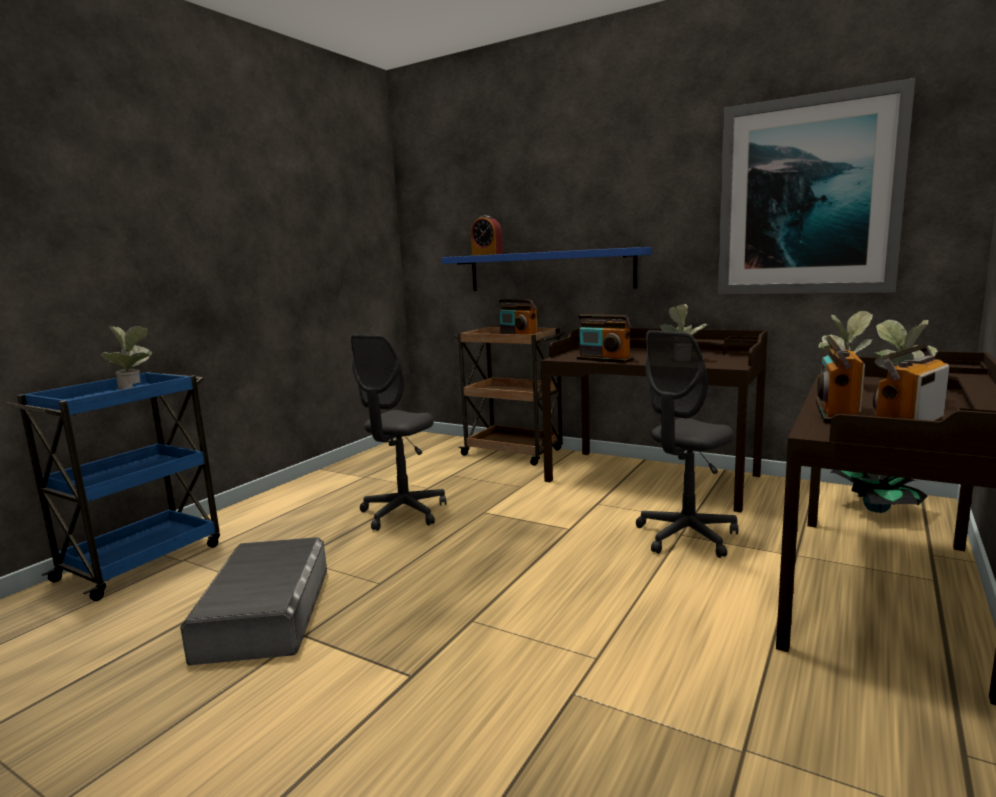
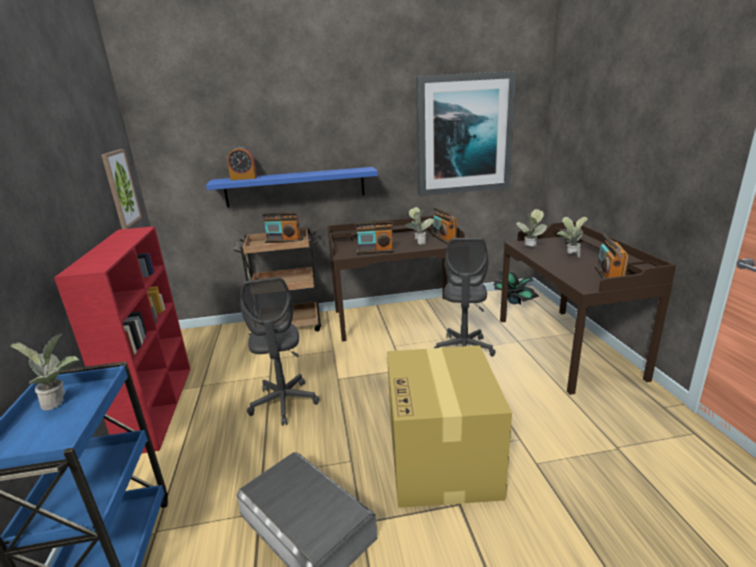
camera: 40 degrees left, 10 degrees up
radio [816,336,865,423] -> radio moved to [432,207,457,244]
none -> red bookcase [54,226,190,454]
none -> picture [101,149,142,229]
none -> cardboard box [387,345,512,508]

